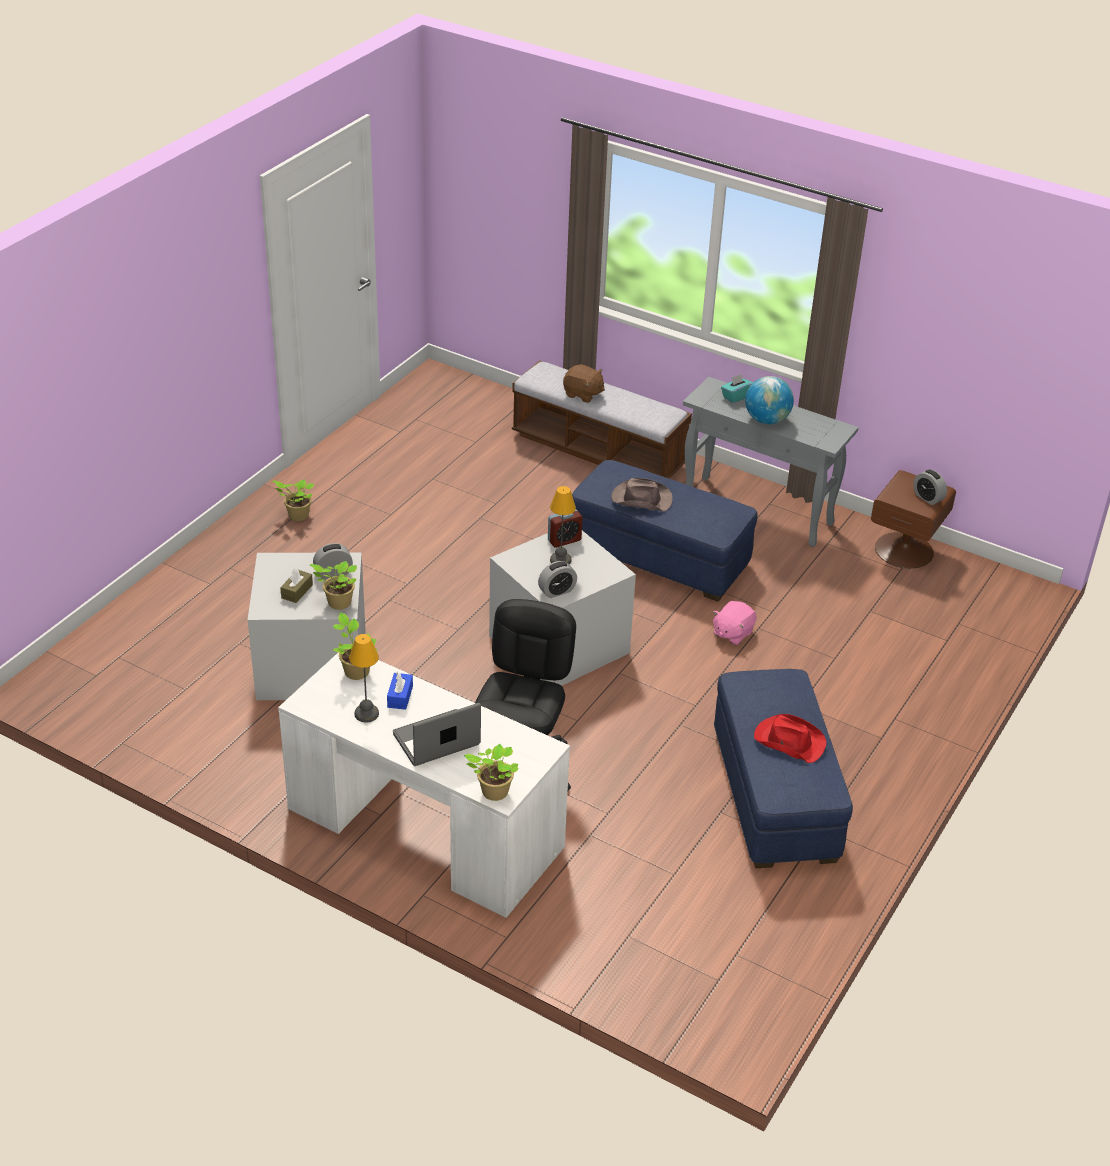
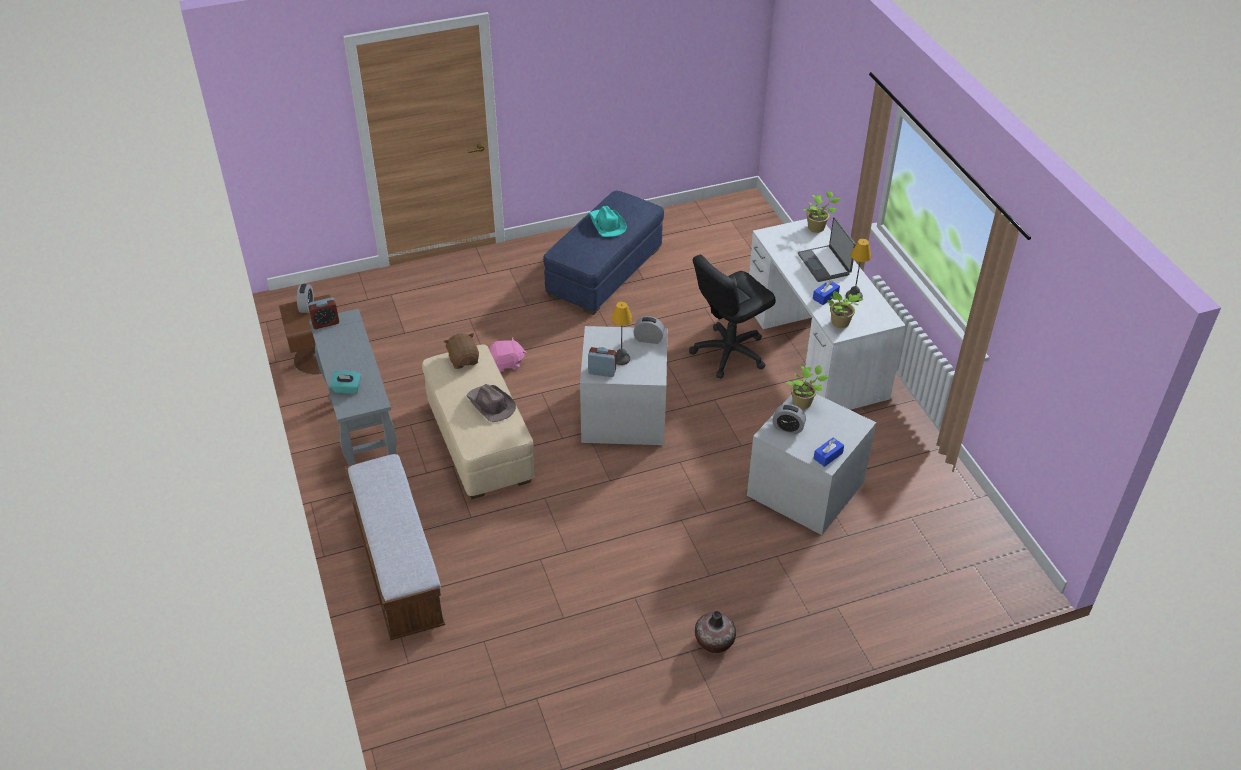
camera: 140 degrees left, 5 degrees up
potted plant [272,479,314,521] -> vase [695,611,736,653]
brown tissue box [280,568,313,603] -> none
laptop [393,703,481,766] -> laptop turned 60 degrees clockwise [798,217,856,282]
brown plush toy [563,364,605,403] -> brown plush toy moved to [444,333,479,369]
blue ottoman [572,460,758,602] -> beige ottoman [422,344,535,499]
globe [745,376,794,424] -> none
red hat [754,714,826,763] -> turquoise hat [589,206,627,237]
none -> alarm clock [308,297,339,329]
none -> blue tissue box [813,437,844,467]

